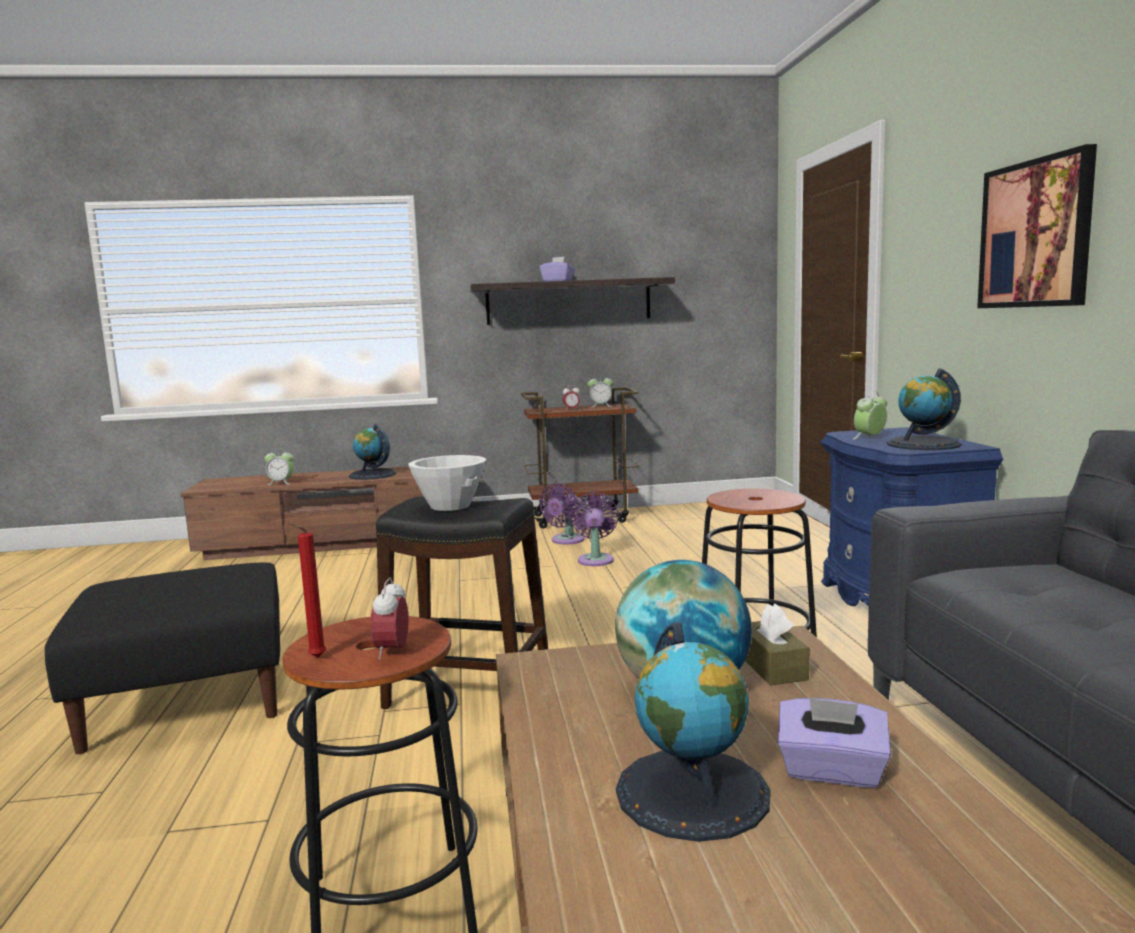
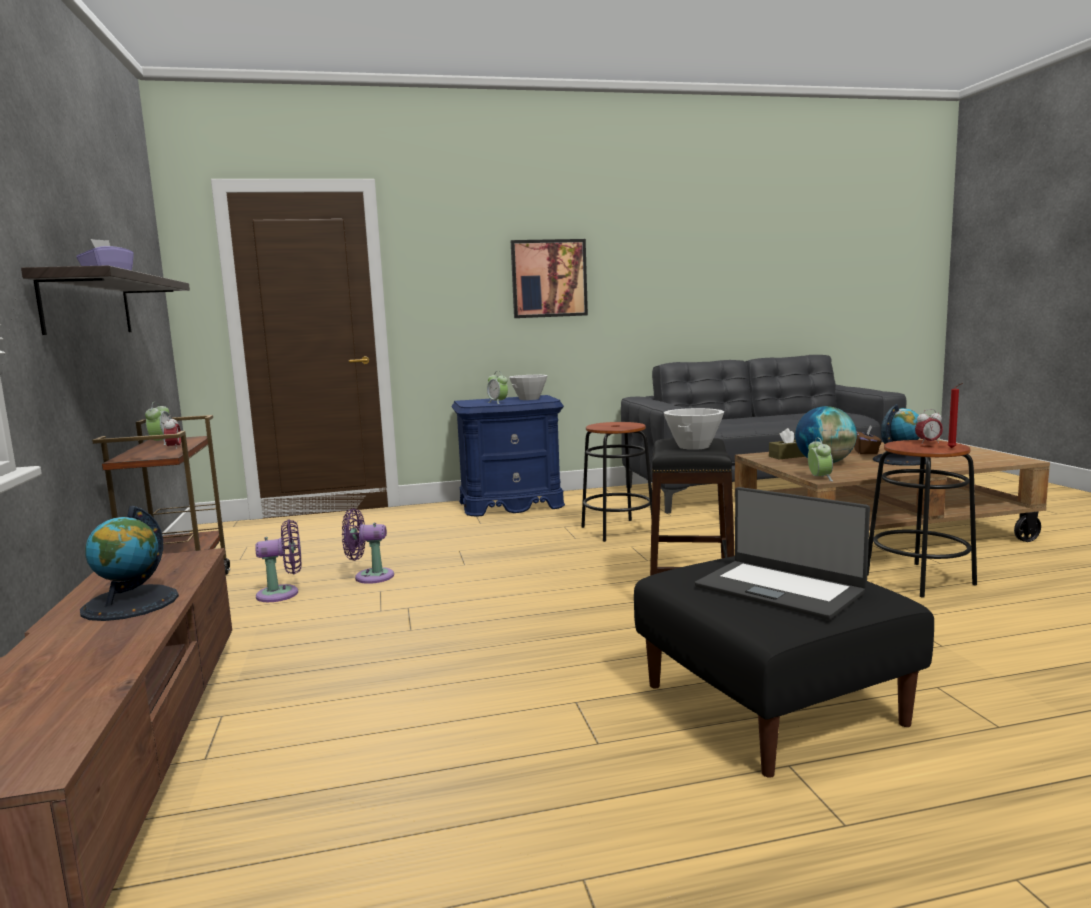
camera: 95 degrees left, 0 degrees up
alarm clock [264,448,294,485] -> alarm clock moved to [808,437,833,481]
purple fan [539,483,584,545] -> purple fan turned 45 degrees counterclockwise [255,519,302,602]
purple tissue box [778,697,891,788] -> brown tissue box [854,426,881,454]
globe [887,368,961,450] -> white bowl [509,375,547,400]
none -> laptop [695,487,870,620]

